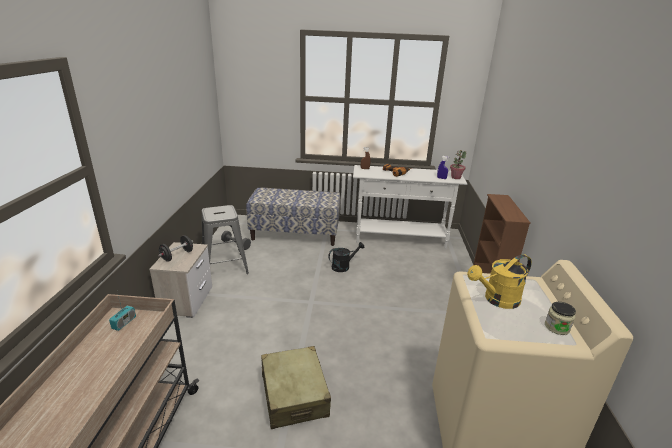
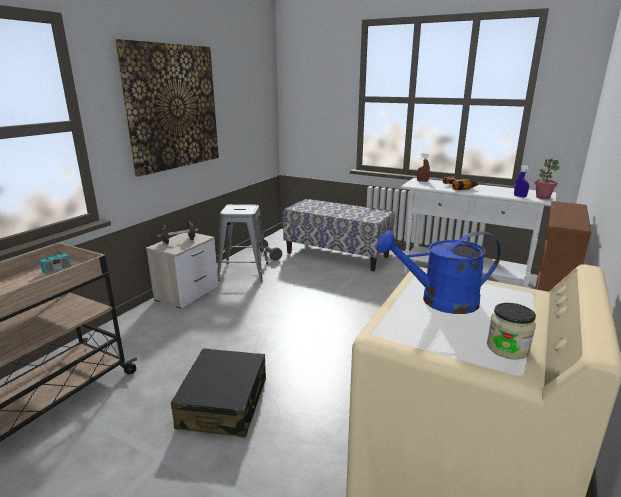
camera: 25 degrees right, 5 degrees down
beige suitcase [261,346,331,429] -> black suitcase [171,348,266,438]
black watering can [328,242,365,272] -> none
yellow watering can [467,254,532,309] -> blue watering can [377,231,501,314]
none -> picture [115,39,219,177]

